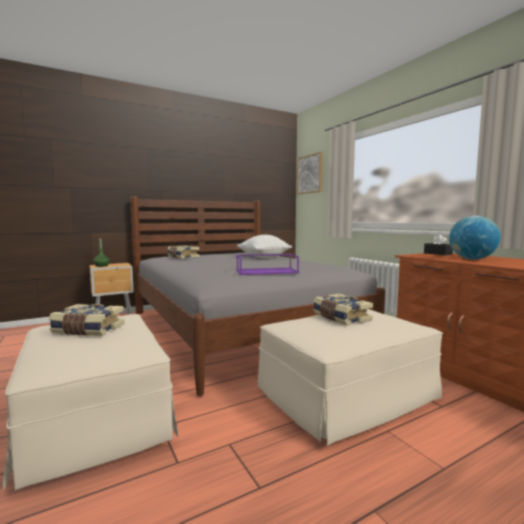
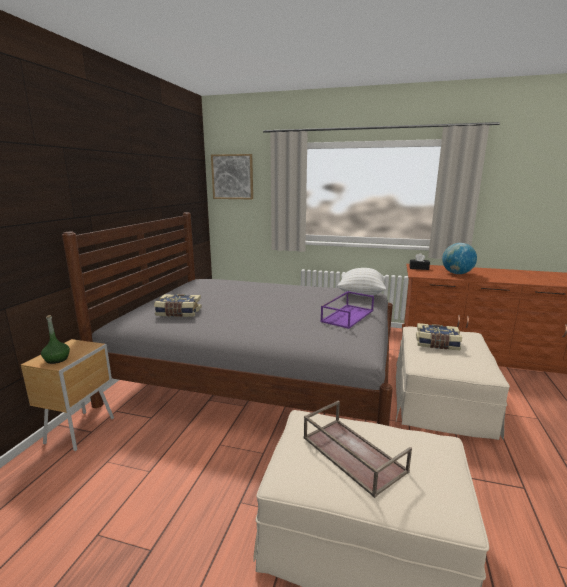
camera: 45 degrees left, 10 degrees up
book [49,304,124,336] -> brown tray [303,401,412,498]
white pillow [237,235,292,258] -> white pillow moved to [337,268,386,297]

